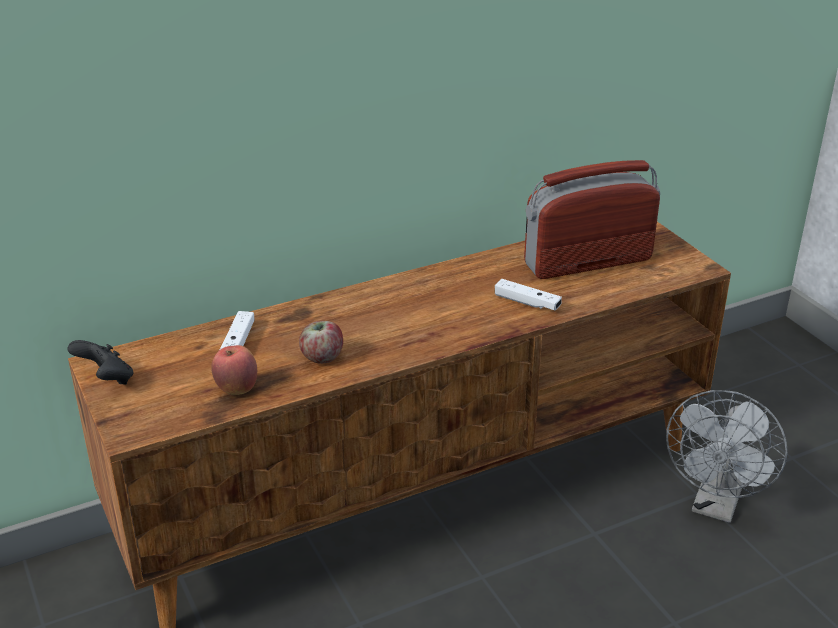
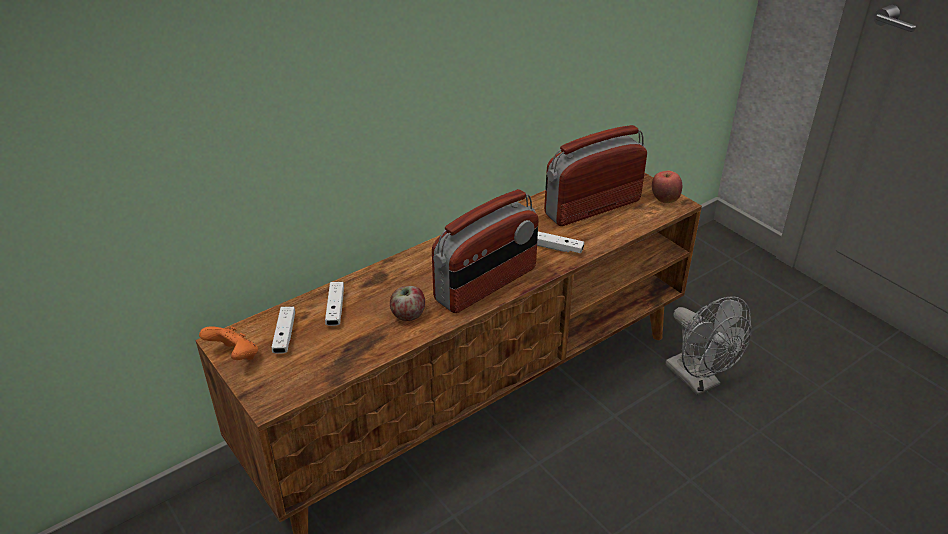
camera: 10 degrees left, 5 degrees up
black game controller [67,340,134,385] -> orange game controller [199,326,258,360]
apple [211,345,257,395] -> apple moved to [652,170,682,203]
grey fan [666,390,788,523] -> grey fan turned 45 degrees counterclockwise [665,296,751,395]
none -> white game controller [271,307,295,354]
none -> radio [432,189,539,313]

